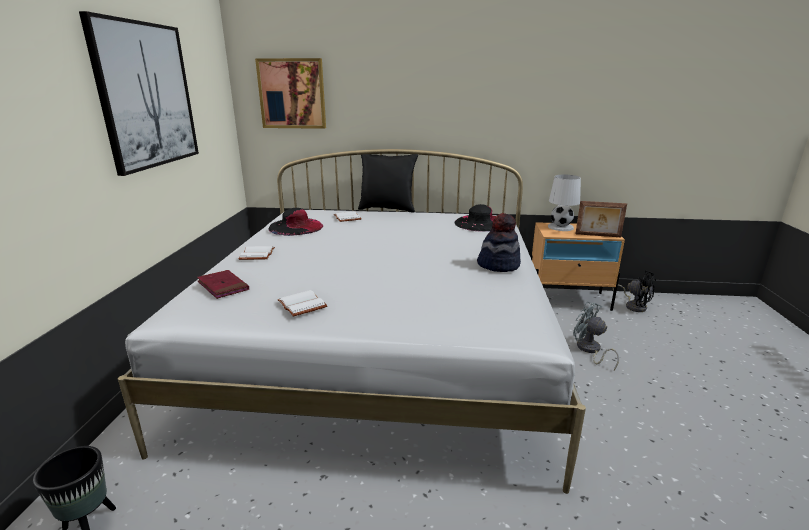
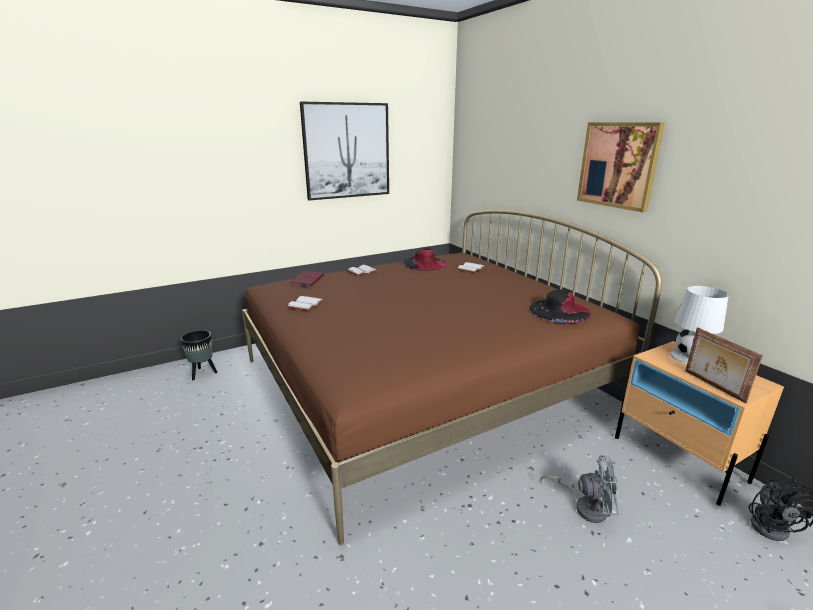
camera: 55 degrees right, 0 degrees up
white bed [118,149,586,494] -> brown bed [242,210,662,545]
picture [255,58,326,129] -> picture moved to [577,122,665,212]
black pillow [358,154,418,213] -> none
hat [477,213,521,272] -> none
grey fan [573,302,619,370] -> grey fan turned 90 degrees clockwise [540,455,619,523]

